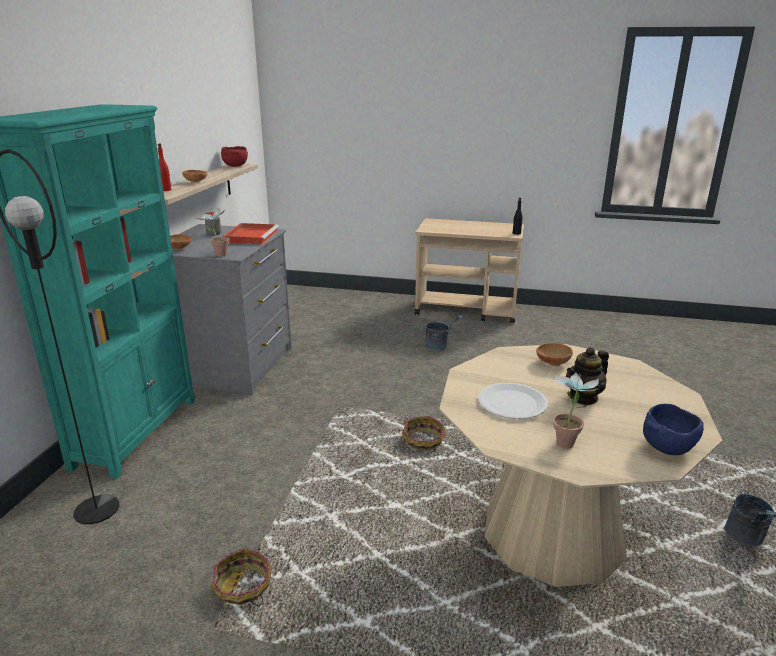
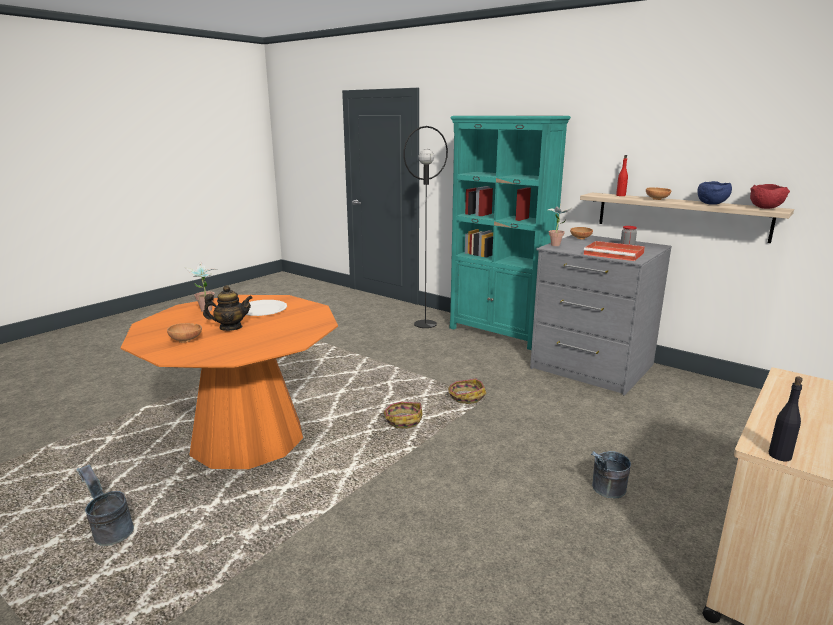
camera: 115 degrees right, 5 degrees down
basket [211,548,272,606] -> basket moved to [445,379,486,404]
beige dining table [439,344,723,587] -> orange dining table [120,295,338,469]
brown bowl [536,343,573,367] -> brown bowl moved to [167,323,202,343]
teapot [566,347,609,405] -> teapot turned 90 degrees clockwise [203,285,253,331]
blue bowl [643,404,704,455] -> blue bowl moved to [698,181,732,205]

